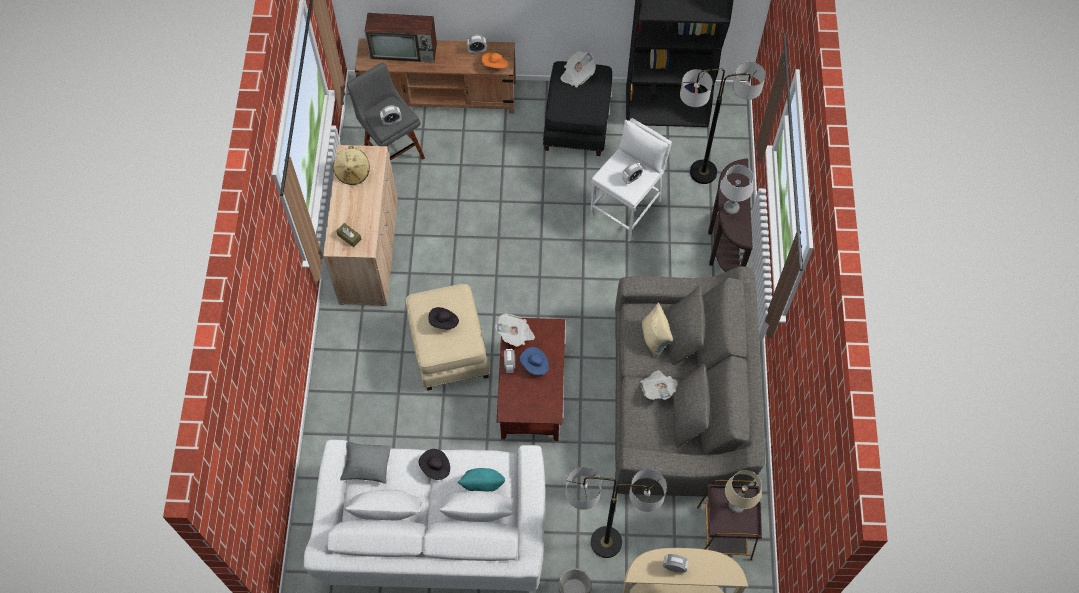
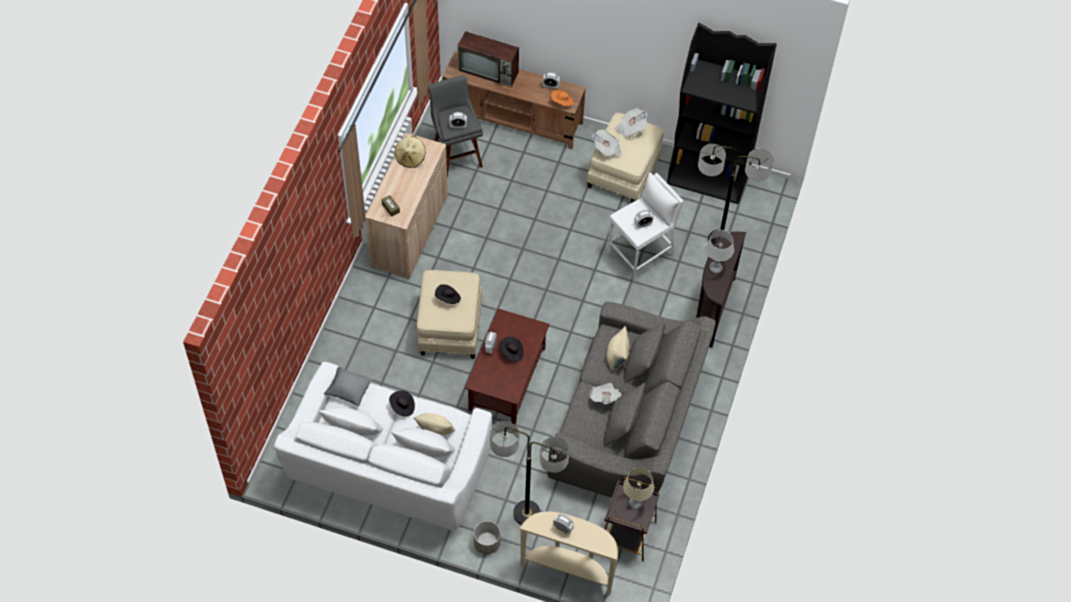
camera: 15 degrees right, 5 degrees down
turquoise pillow [458,468,505,491] -> beige pillow [414,413,455,435]
newspaper [495,313,535,347] -> newspaper moved to [592,130,622,157]
blue hat [520,347,549,376] -> black hat [499,337,524,362]
black ottoman [543,61,612,156] -> beige ottoman [587,113,664,203]

